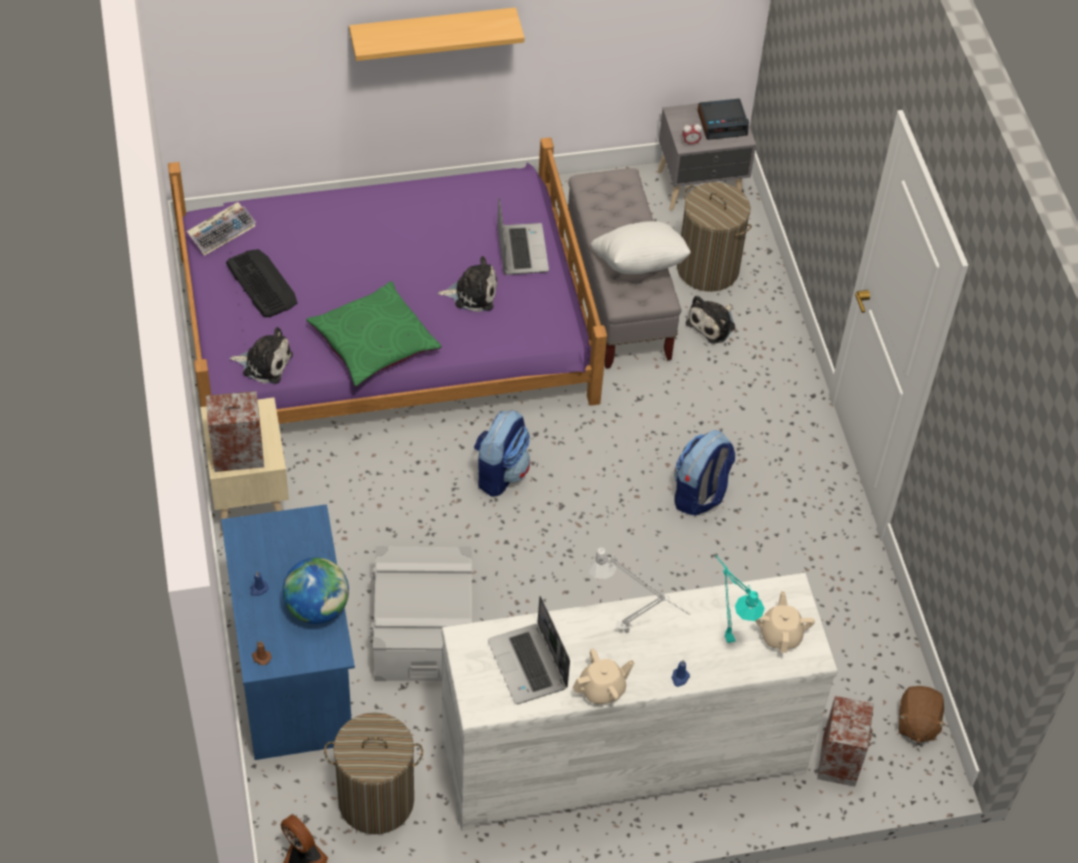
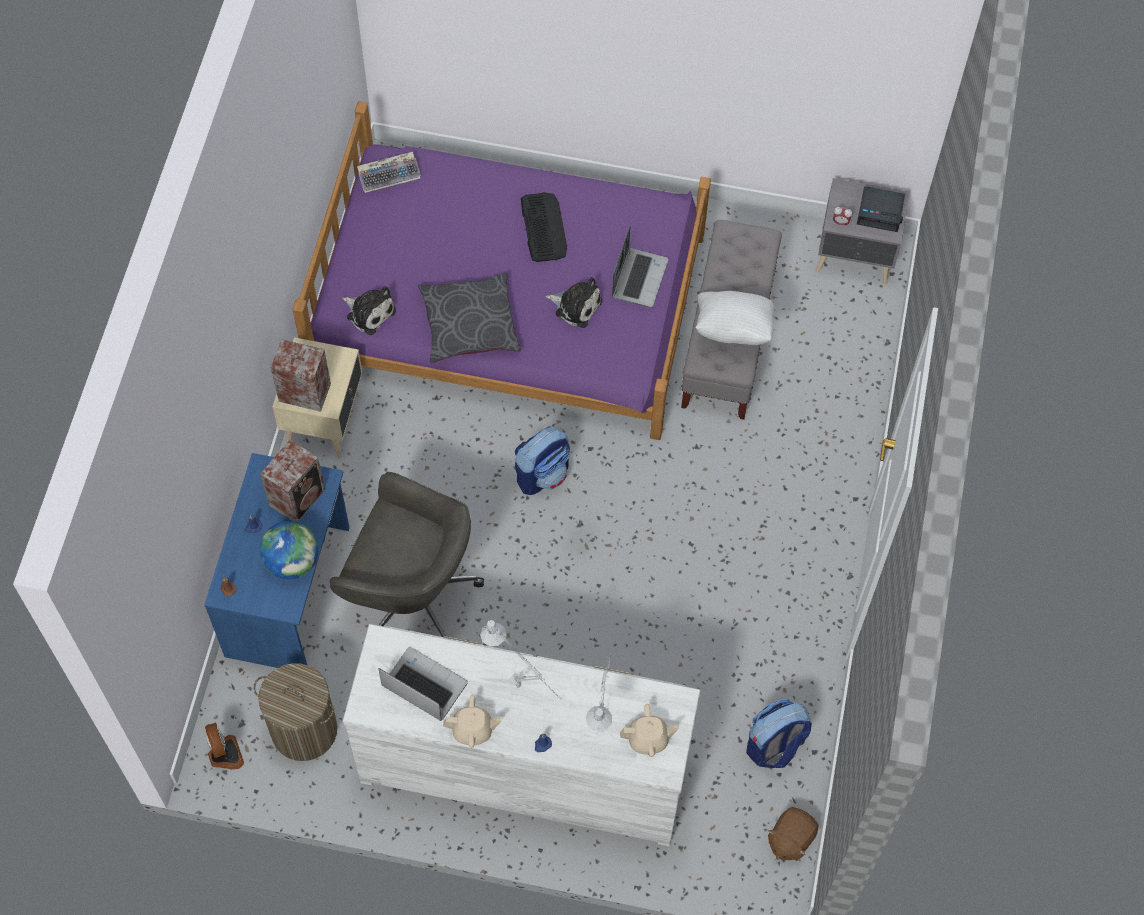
camera: 25 degrees right, 10 degrees up
keyboard [226,249,297,317] -> keyboard moved to [521,192,567,262]
green pillow [306,281,441,387] -> grey pillow [418,273,521,363]
shelf [349,7,525,61] -> none
grey storage box [369,546,472,681] -> grey office chair [330,472,484,637]
laptop [488,596,570,704] -> laptop turned 120 degrees clockwise [379,647,468,721]
backpack [674,430,735,516] -> backpack moved to [746,699,812,768]
laundry basket [677,182,752,292] -> none
plush toy [686,295,735,344] -> none
turquoise table lamp [716,555,765,643] -> grey table lamp [586,653,612,732]
beige teapot [755,591,815,653] -> beige teapot turned 60 degrees clockwise [620,704,679,757]
speaker [817,696,874,787] -> speaker moved to [260,439,325,522]

